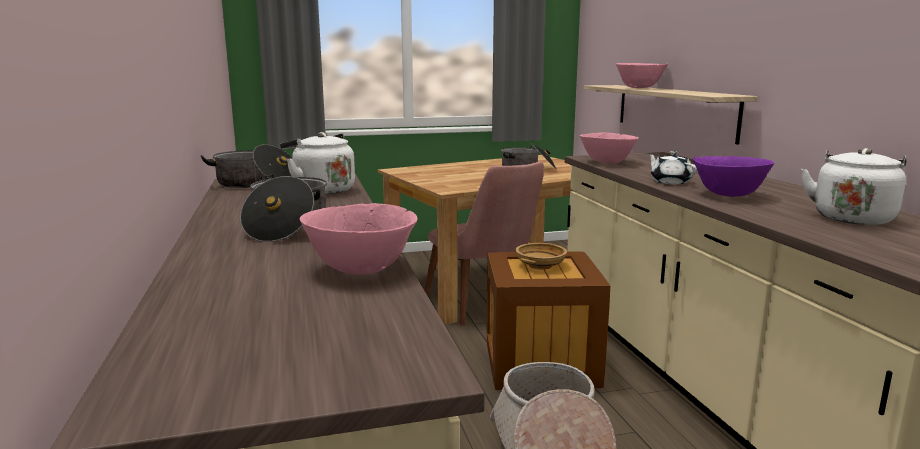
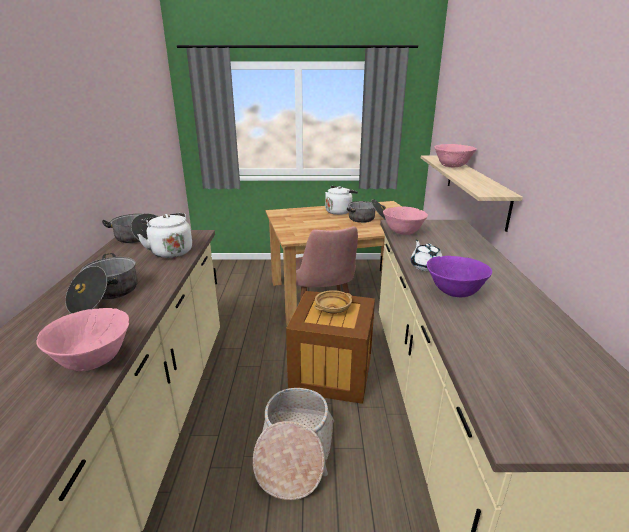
camera: 15 degrees right, 10 degrees up
white kettle [801,148,907,225] -> white kettle moved to [325,186,358,215]

